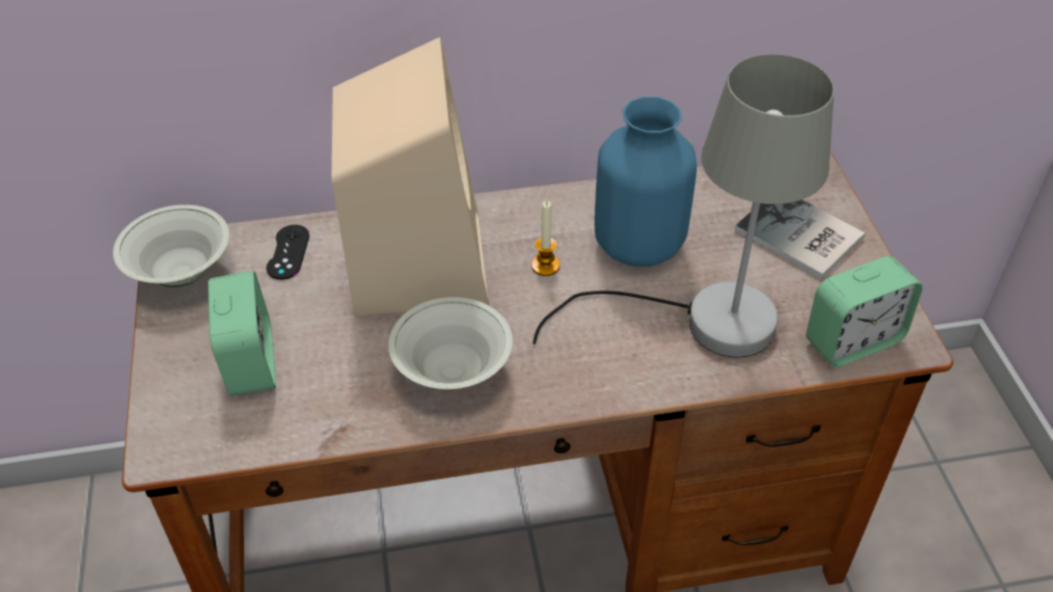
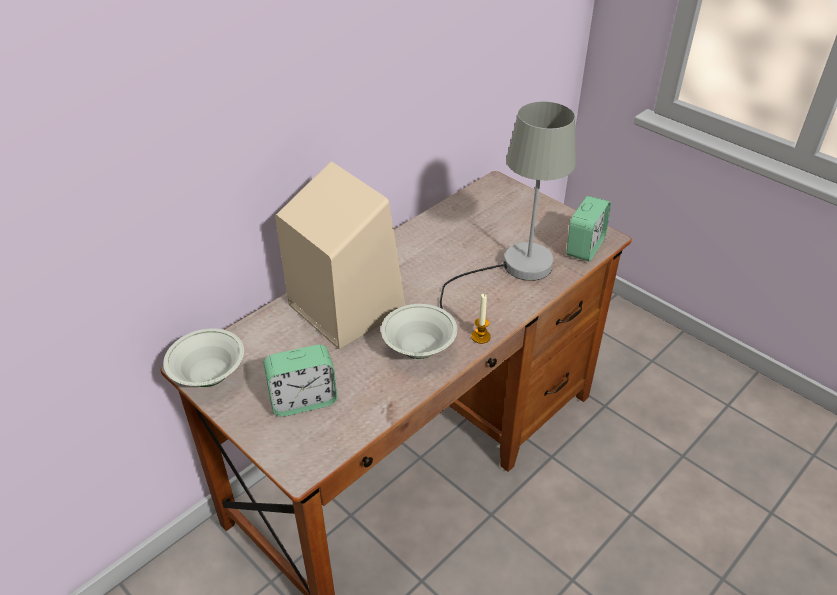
camera: 35 degrees left, 5 degrees down
alarm clock [208,271,276,396] -> alarm clock turned 120 degrees clockwise [263,345,337,417]
black game controller [266,225,310,280] -> none
candle [531,201,560,276] -> candle moved to [471,294,491,344]
blue vase [595,96,697,266] -> none
book [734,200,865,279] -> none

